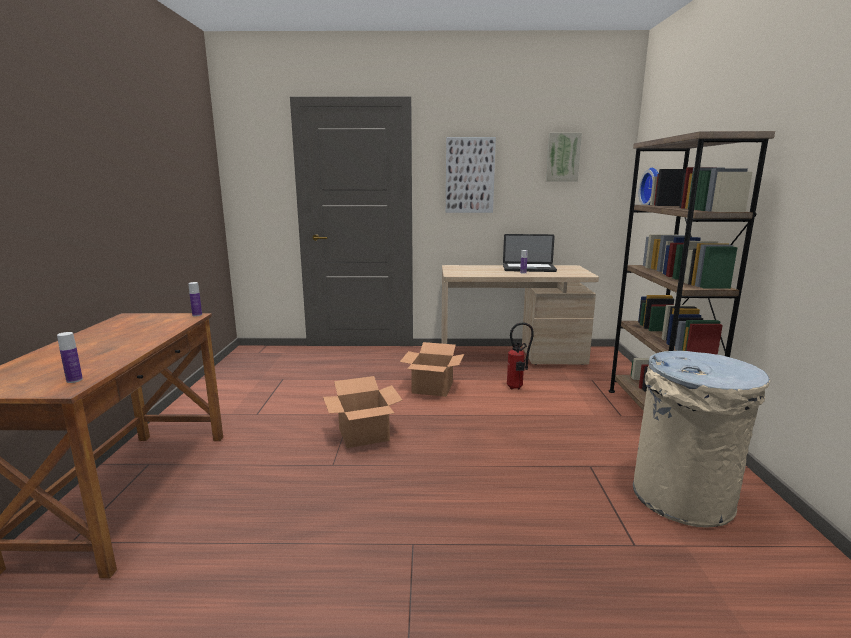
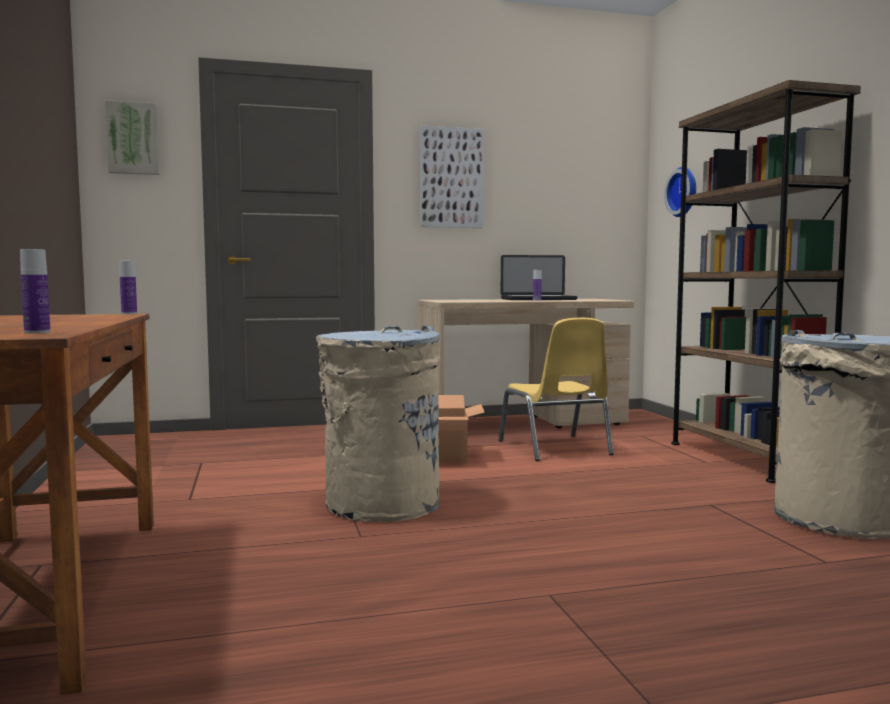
camera: 15 degrees left, 10 degrees down
cardboard box [323,376,402,448] -> beige trash can [316,326,440,522]
fire extinguisher [507,322,534,389] -> yellow chair [499,318,614,461]
picture [546,133,582,181] -> picture moved to [105,100,159,175]

